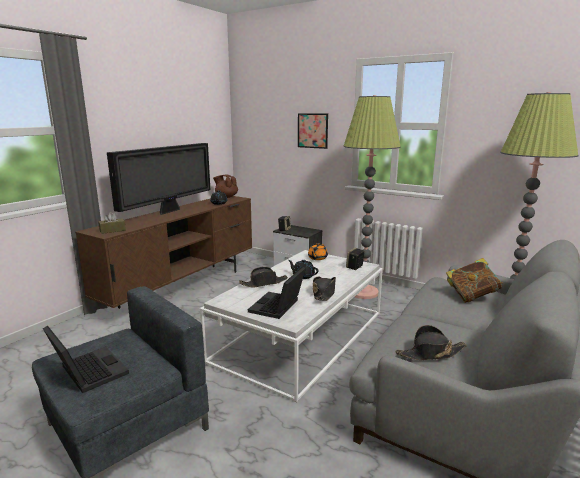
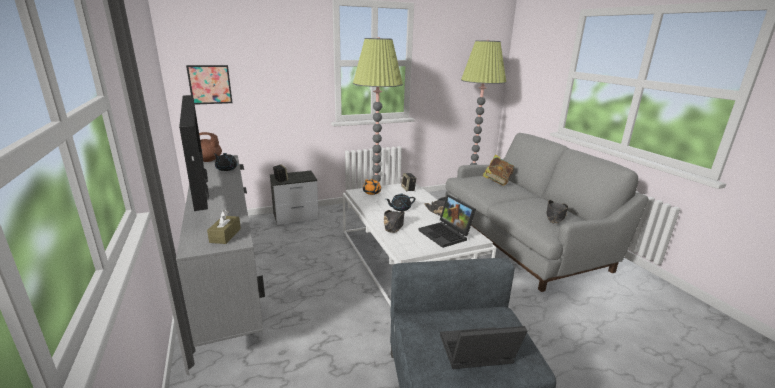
camera: 55 degrees left, 5 degrees up
brown tv stand [75,196,252,309] -> grey tv stand [176,155,265,347]
picture [298,113,328,149] -> picture moved to [186,65,232,105]

